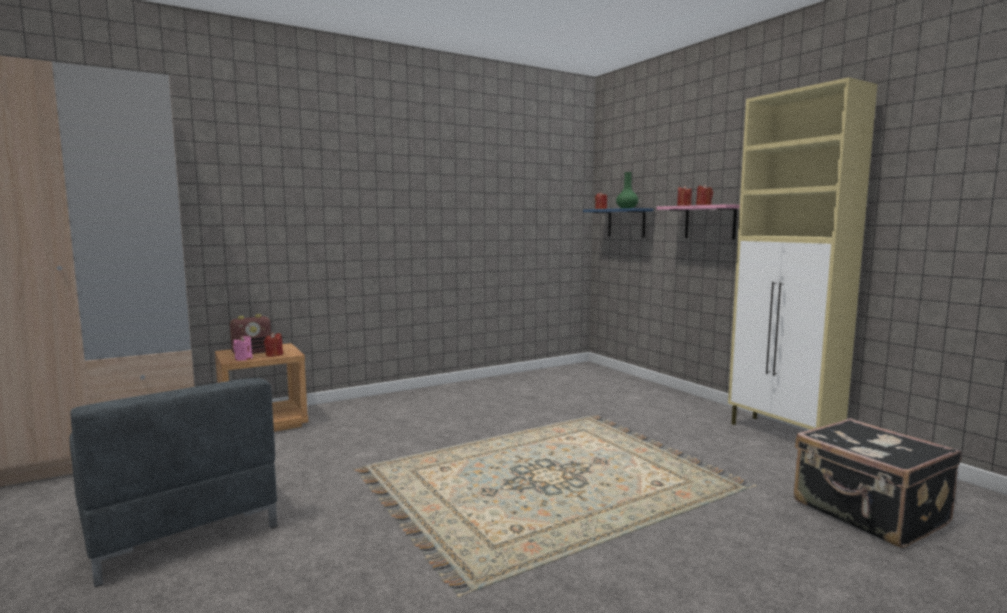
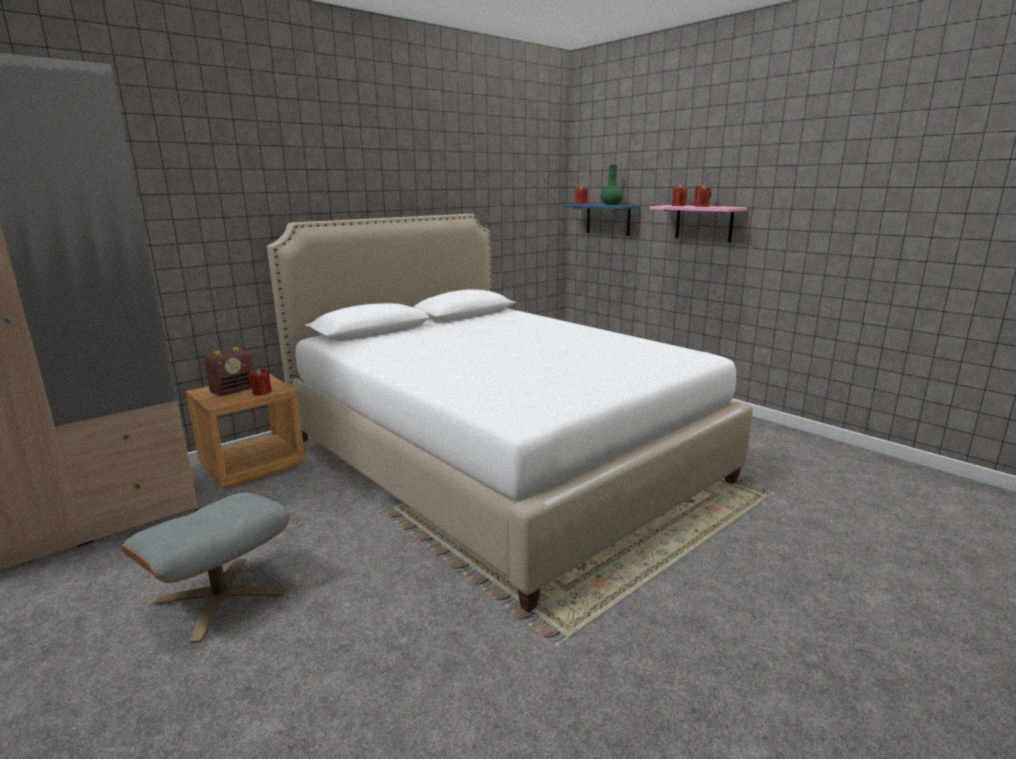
camera: 10 degrees left, 10 degrees up
grey armchair [69,378,277,587] -> grey ottoman [121,492,289,643]
pink candle [233,336,253,361] -> none
beige cabinet [728,77,877,430] -> none
black suitcase [794,418,961,548] -> none
none -> white bed [267,214,753,613]

